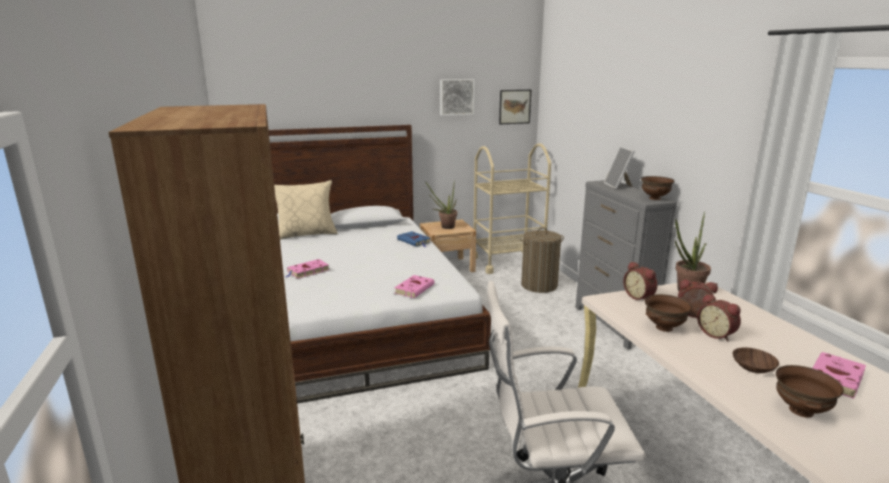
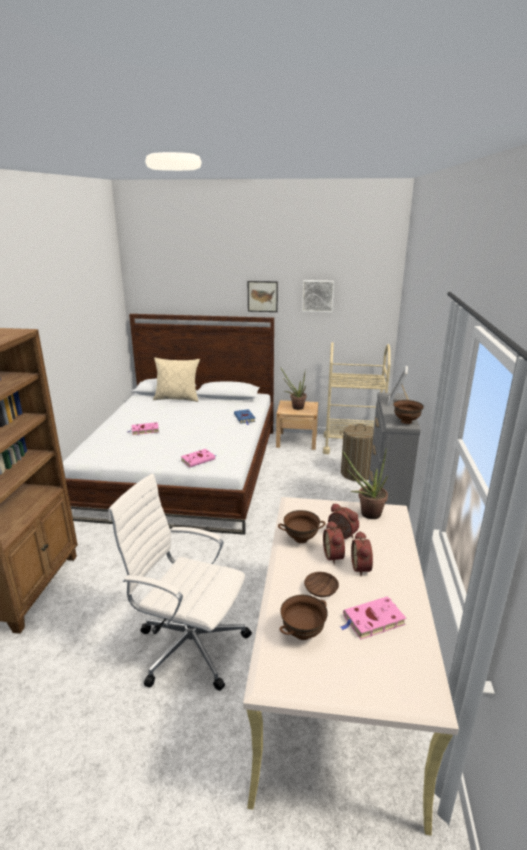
camera: 25 degrees right, 5 degrees up
picture [499,90,531,125] -> picture moved to [248,281,278,312]
alarm clock [623,261,657,300] -> alarm clock moved to [351,531,373,576]

